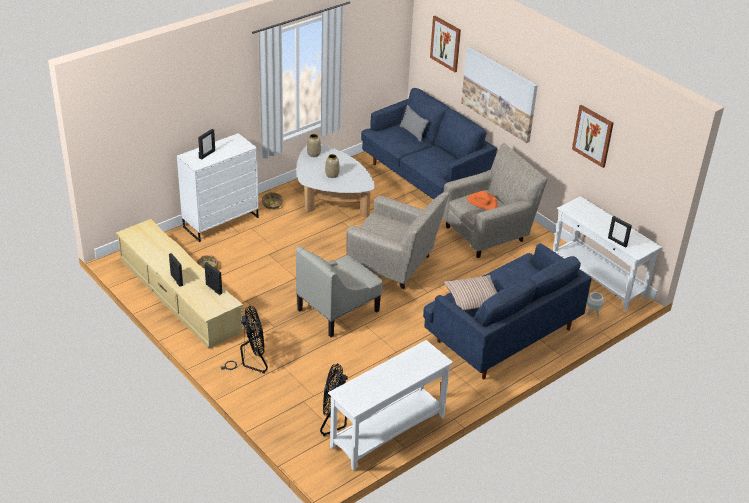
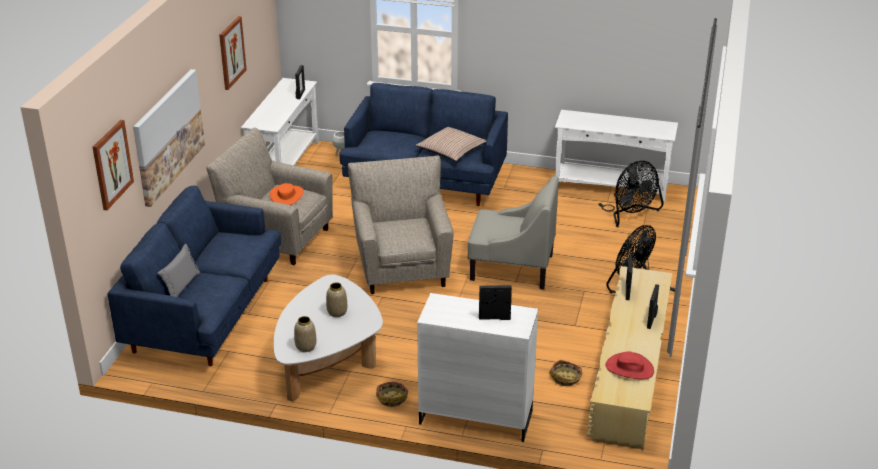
camera: 125 degrees left, 5 degrees down
none -> red hat [606,351,654,380]

